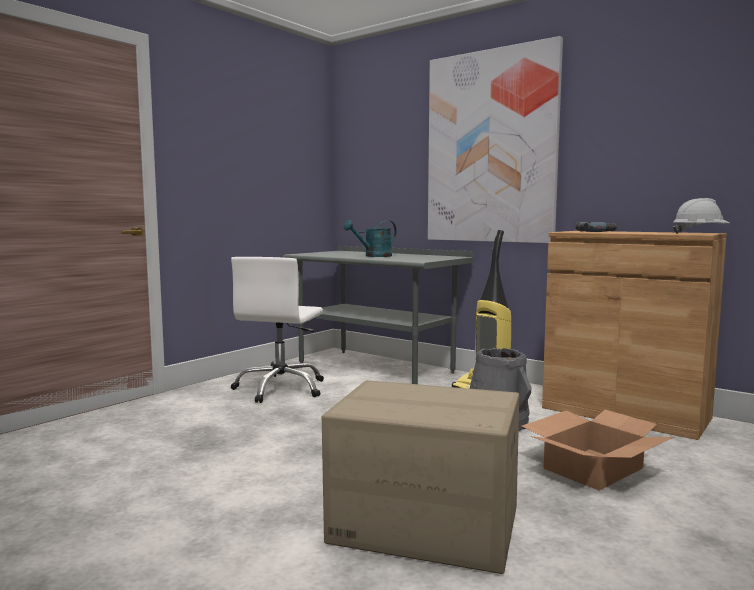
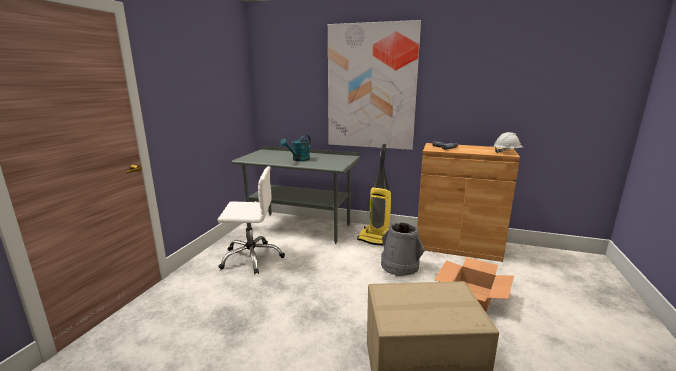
camera: 20 degrees left, 10 degrees up
white office chair [231,257,324,403] -> white office chair turned 90 degrees counterclockwise [218,166,285,275]

